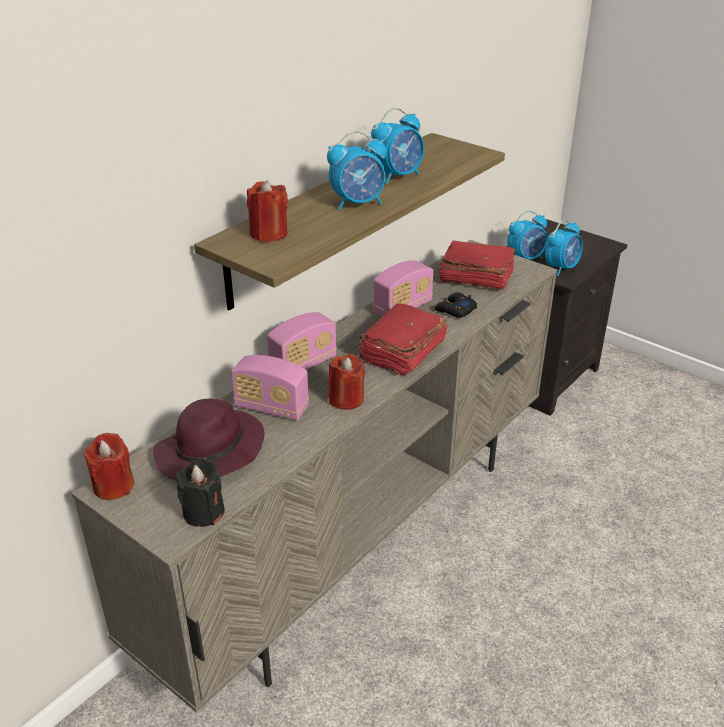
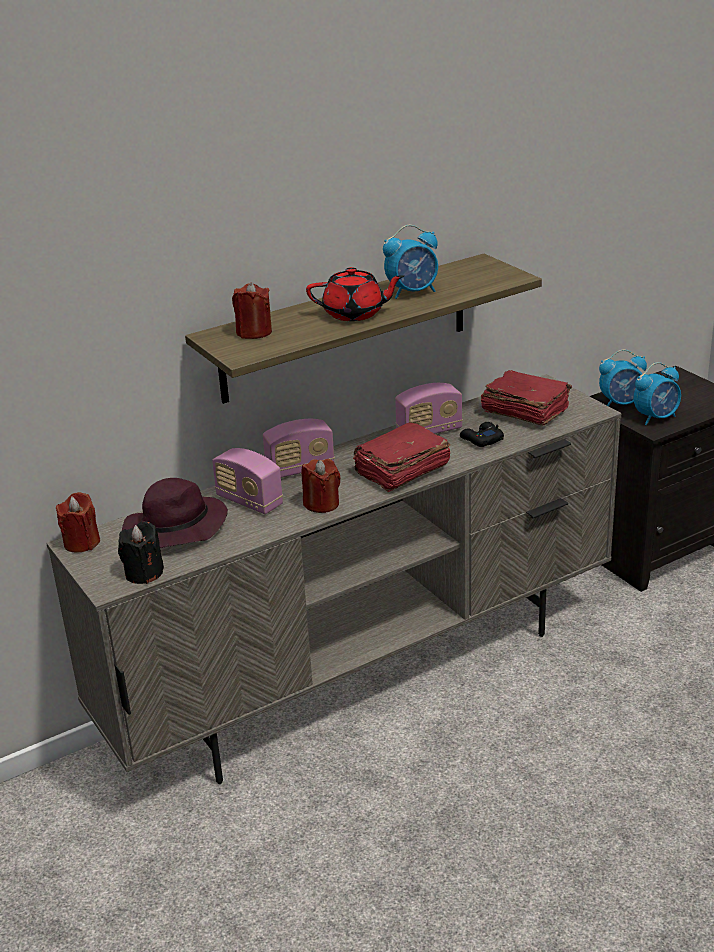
camera: 20 degrees right, 5 degrees down
alarm clock [327,131,386,210] -> red teapot [306,267,404,321]

